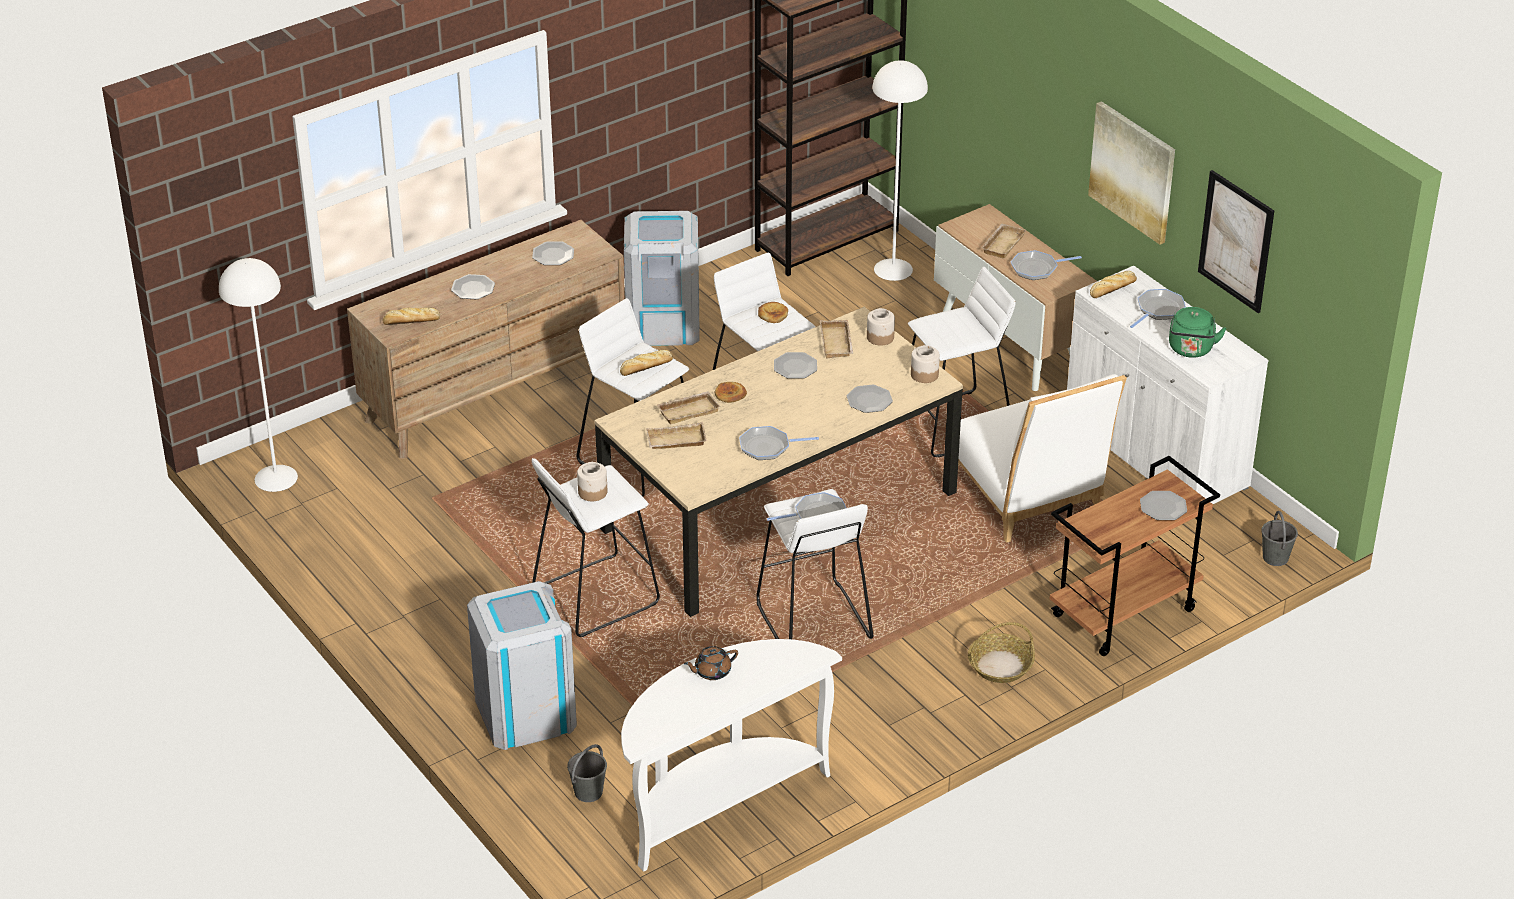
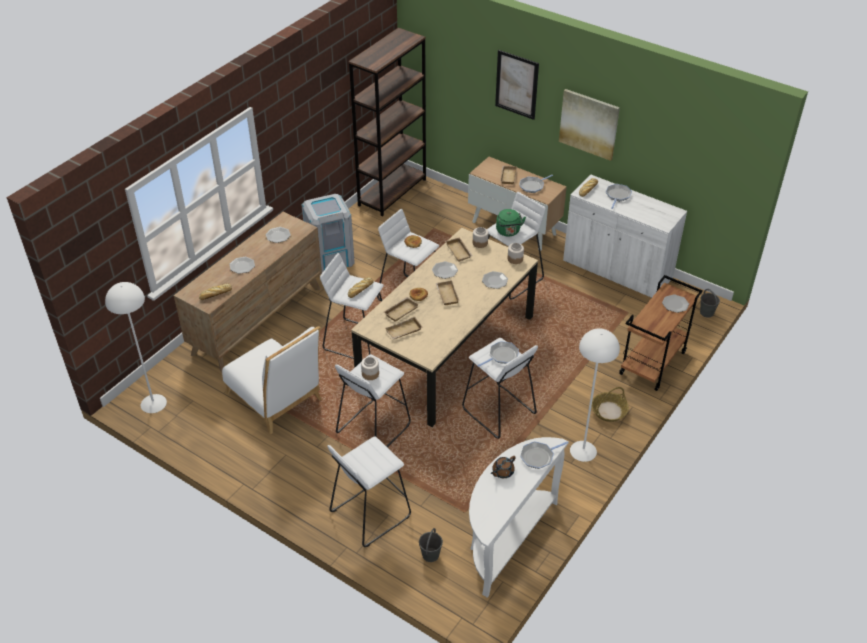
camera: 20 degrees left, 5 degrees up
grey trash can [467,581,577,750] -> white stool [328,437,411,547]
frying pan [739,426,819,460] -> frying pan moved to [520,441,568,469]
white floor lamp [873,60,928,281] -> white floor lamp moved to [570,329,620,462]
white chair [958,374,1127,543] -> white chair moved to [222,326,322,434]
green kettle [1169,307,1226,358] -> green kettle moved to [496,209,526,236]
picture [1198,170,1274,313] -> picture moved to [495,50,539,120]
none -> beige tray [436,280,460,305]

